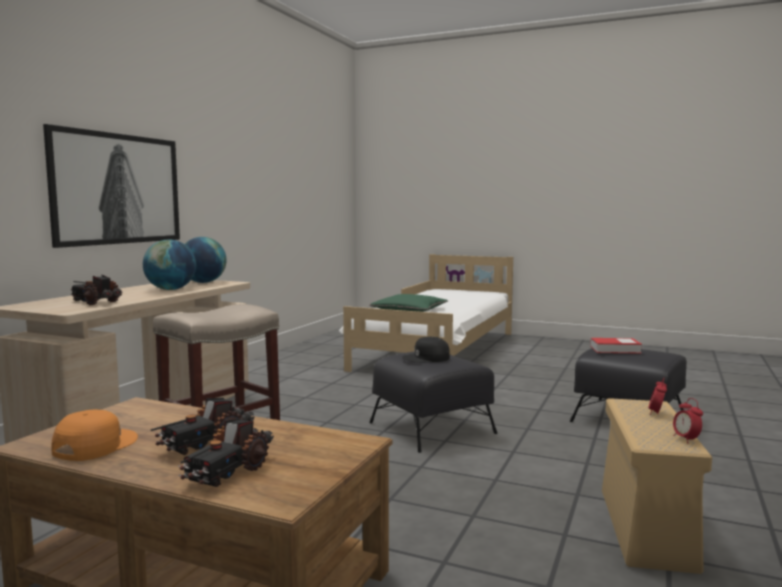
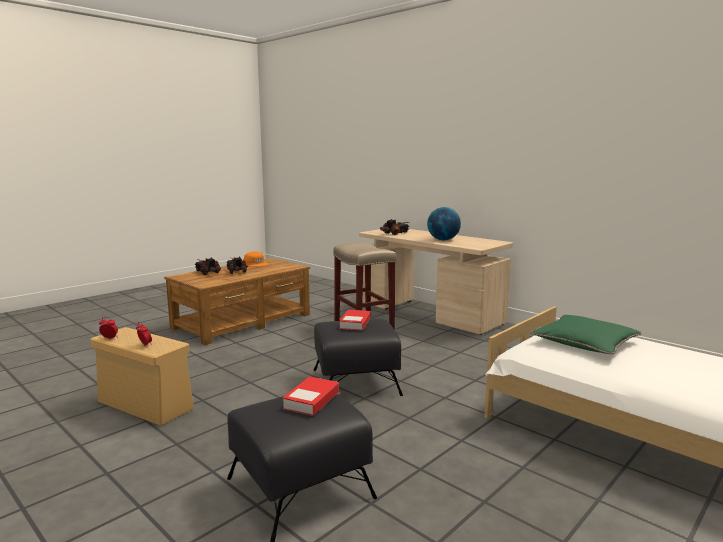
camera: 110 degrees right, 5 degrees up
picture [43,124,180,248] -> none
globe [185,237,227,283] -> none
black cap [402,337,450,363] -> book [339,310,370,330]

